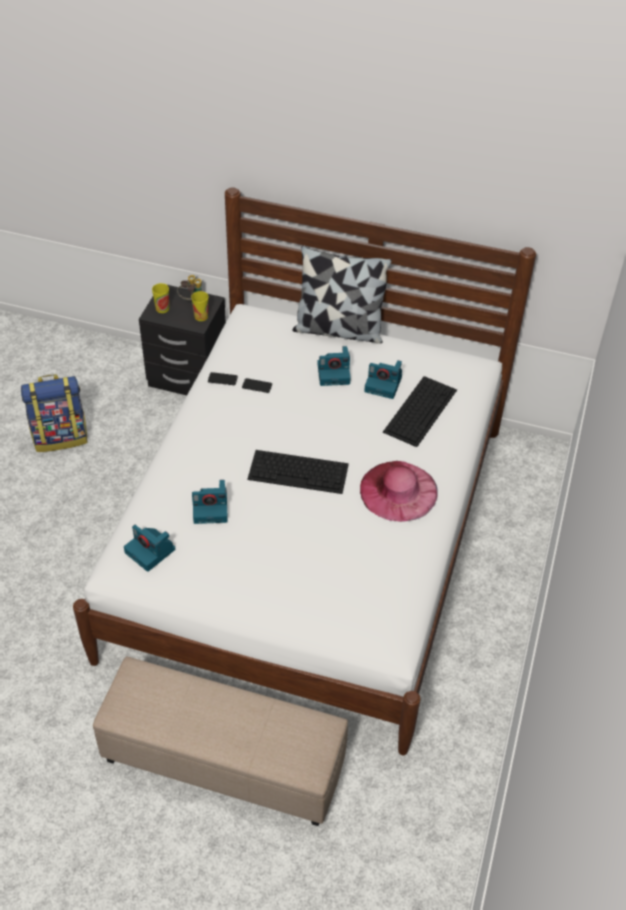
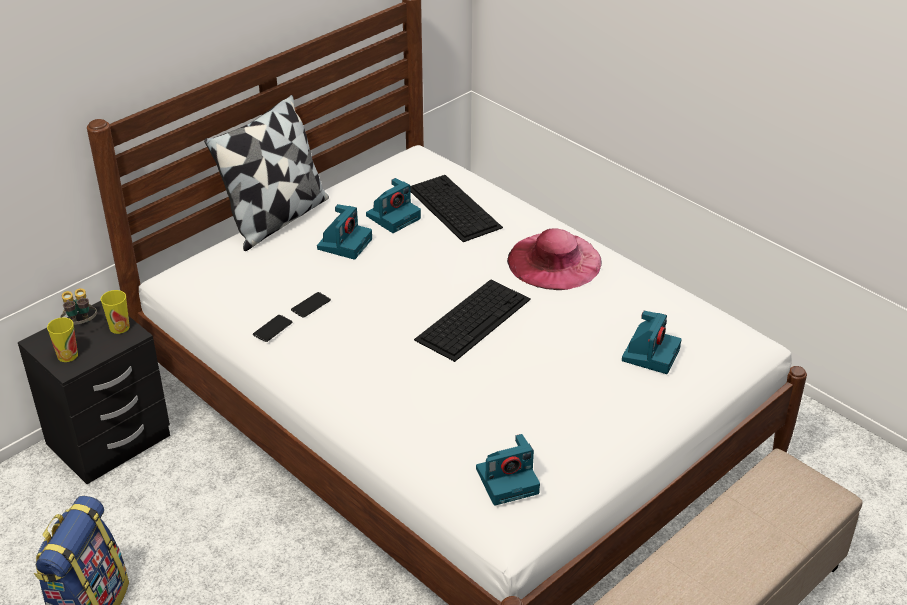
camera: 60 degrees left, 10 degrees down
camera [192,480,228,524] -> camera moved to [622,311,681,374]

